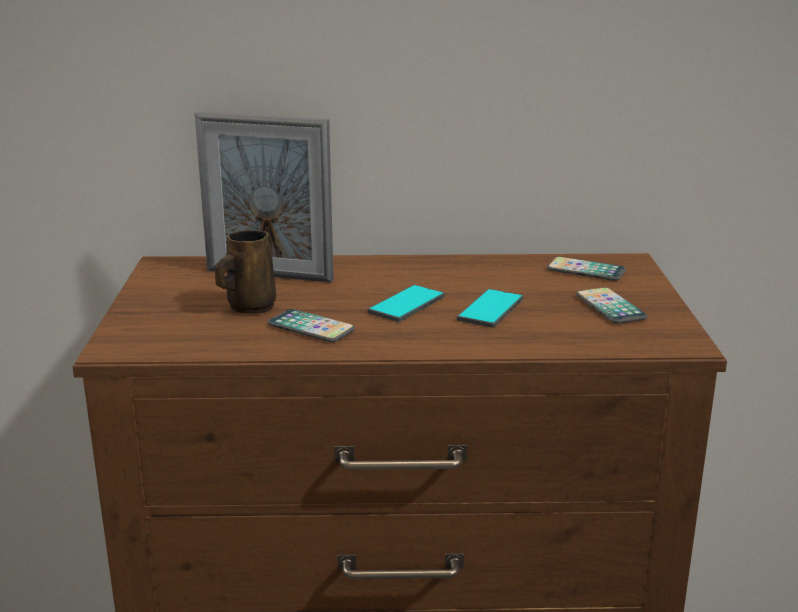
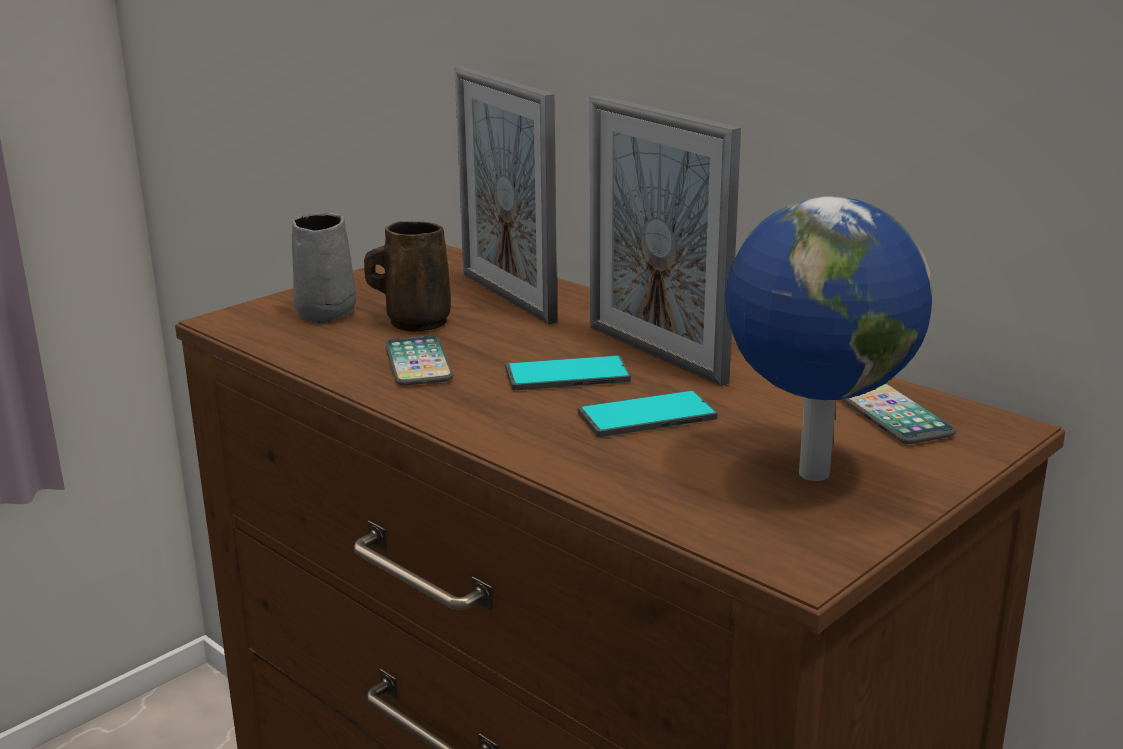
camera: 45 degrees right, 0 degrees up
phone [576,287,647,324] -> globe [725,196,932,481]
none -> grey mug [292,213,356,323]
none -> picture frame [590,95,741,386]

